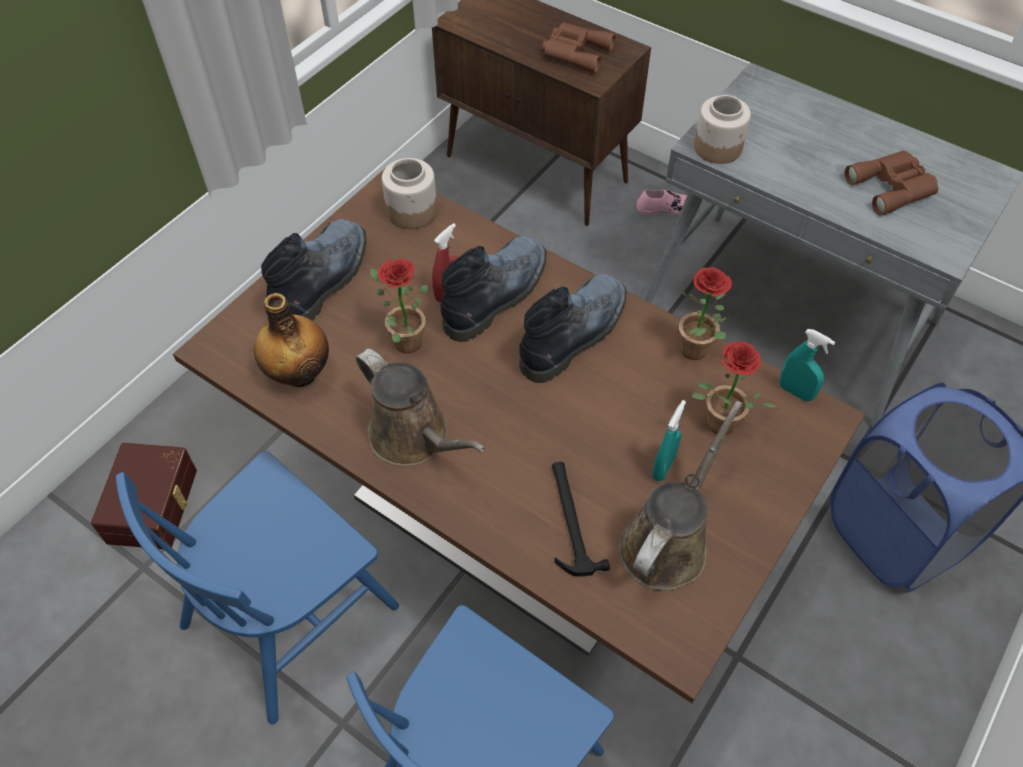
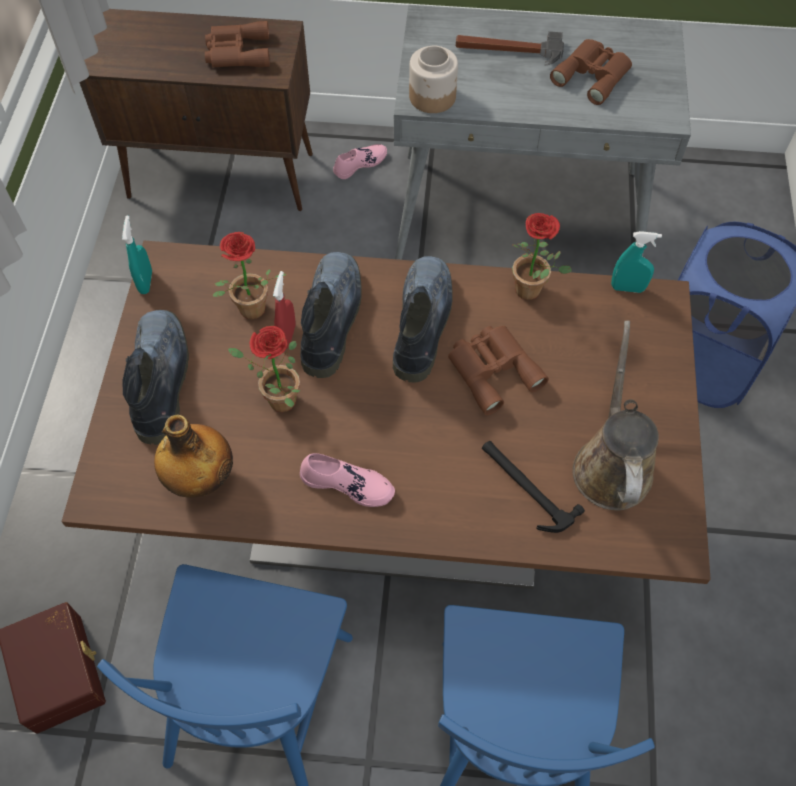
camera: 30 degrees left, 5 degrees up
brown watering can [356,348,485,466] -> pink shoe [300,453,395,507]
jar [382,158,437,229] -> none
turquoise spray bottle [652,400,686,481] -> turquoise spray bottle moved to [122,215,152,294]
potted plant [692,342,777,435] -> potted plant moved to [213,232,287,319]
none -> brown binoculars [448,326,549,415]
none -> hammer [456,31,564,66]

